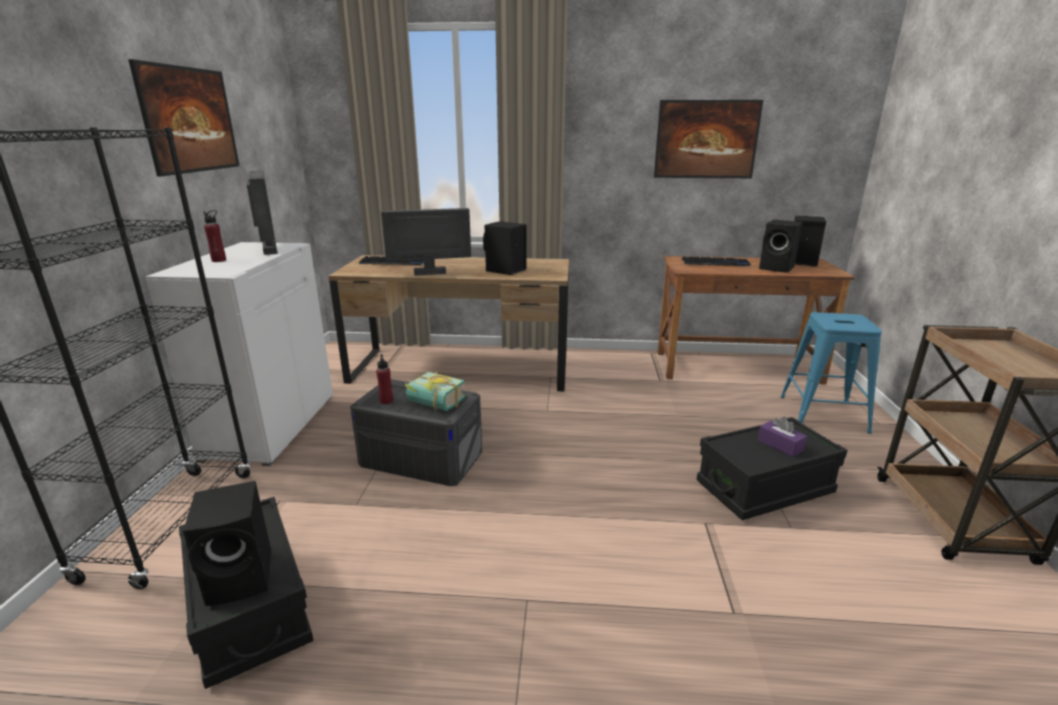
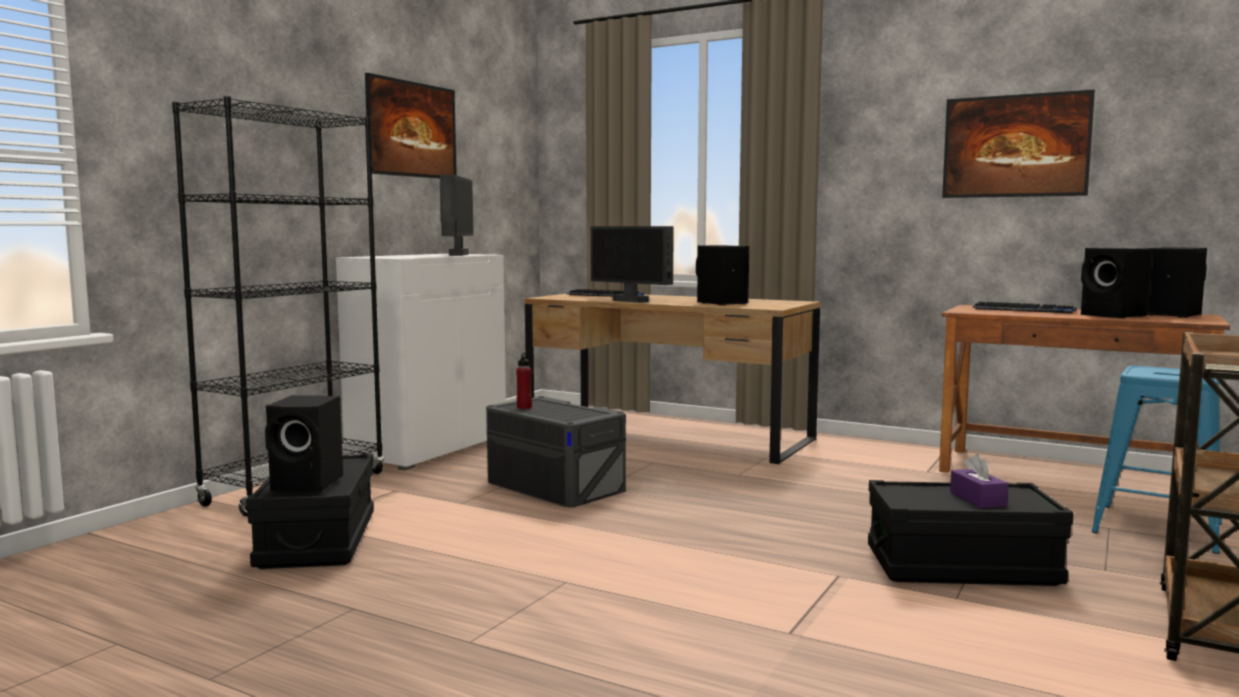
camera: 25 degrees right, 15 degrees down
red bottle [204,210,226,262] -> none
monitor [381,208,471,276] -> monitor turned 150 degrees counterclockwise [590,226,674,303]
book [405,372,465,411] -> none

